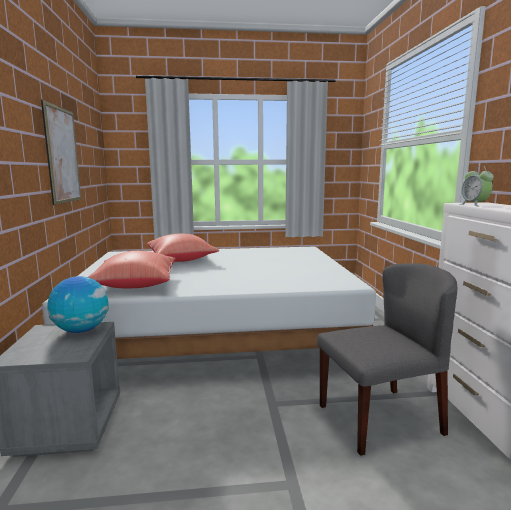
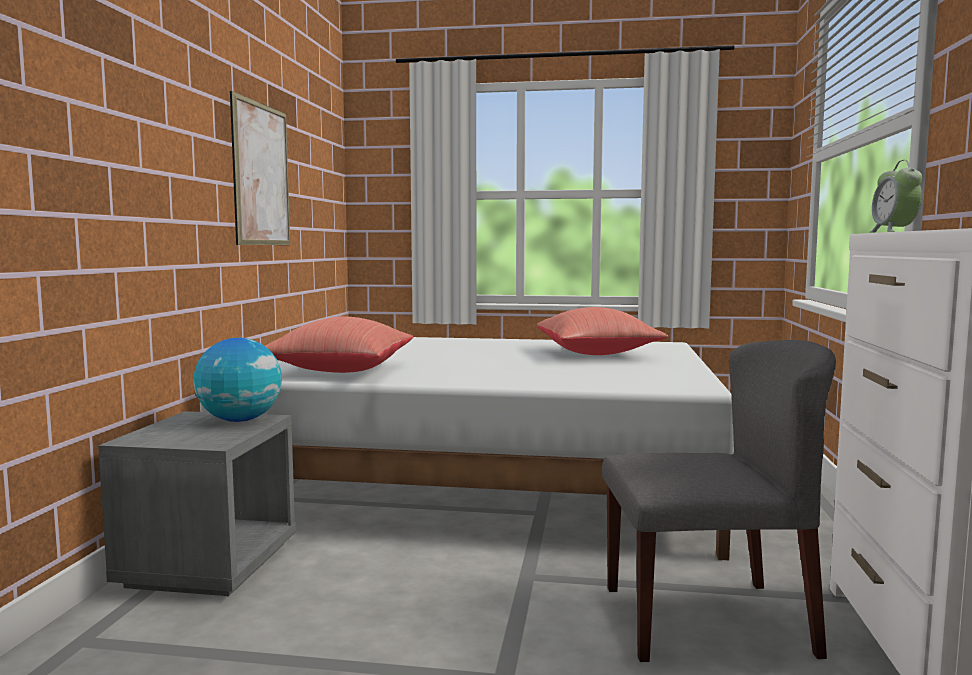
camera: 15 degrees right, 5 degrees down
red pillow [147,234,219,262] -> red pillow moved to [537,307,668,355]

